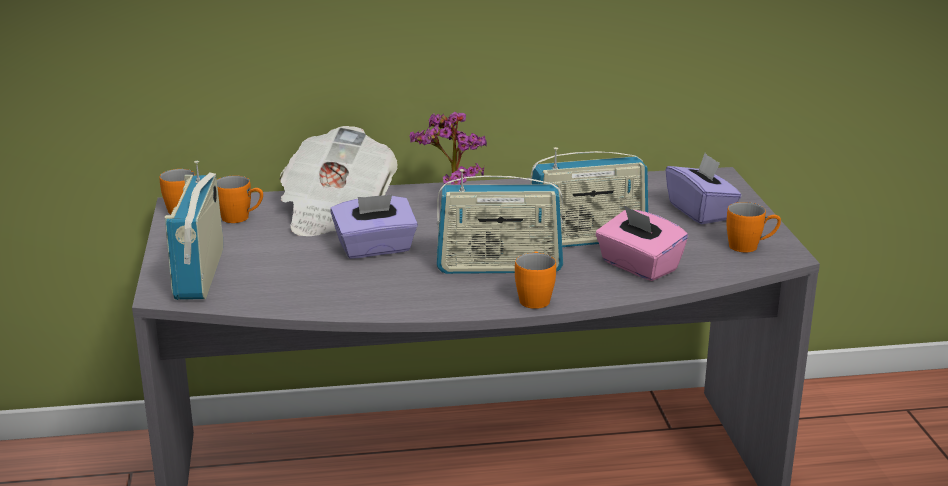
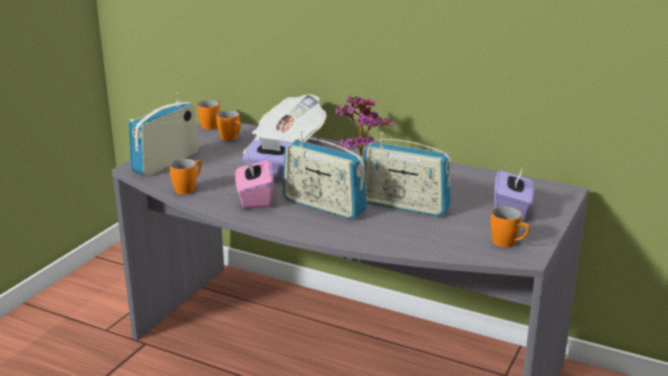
camera: 35 degrees right, 0 degrees up
orange mug [515,252,556,309] -> orange mug moved to [169,159,202,194]
pink tissue box [595,205,688,281] -> pink tissue box moved to [235,155,274,209]

